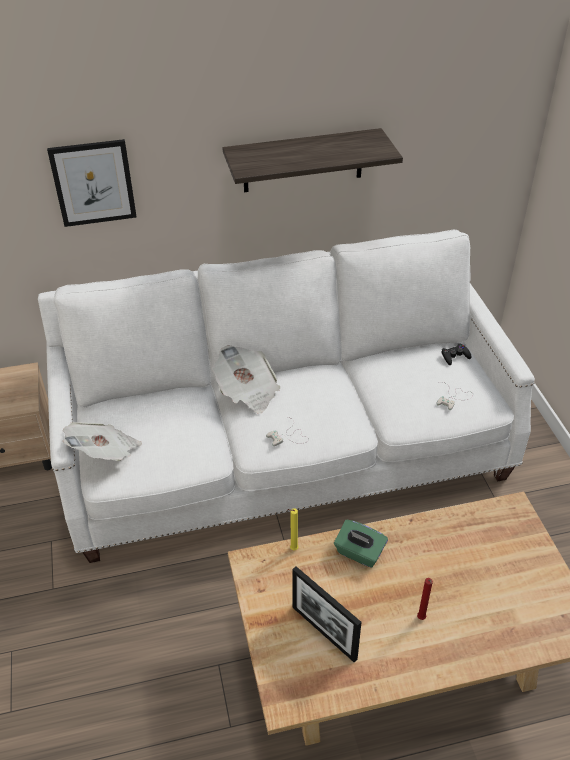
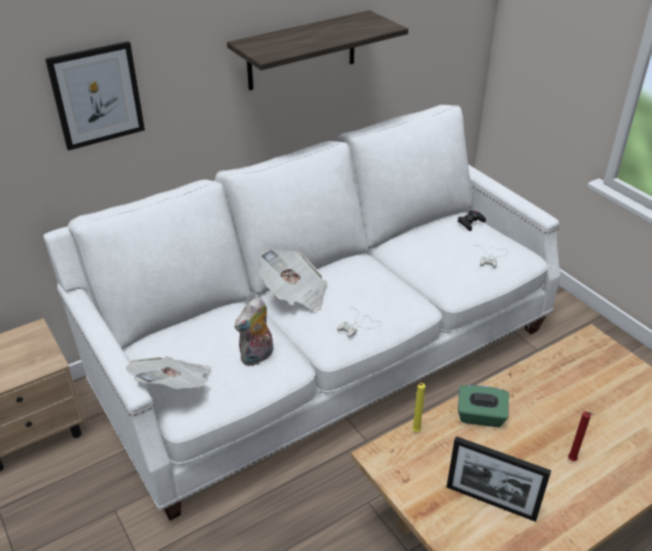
camera: 20 degrees left, 5 degrees down
none -> plush toy [235,297,273,366]

